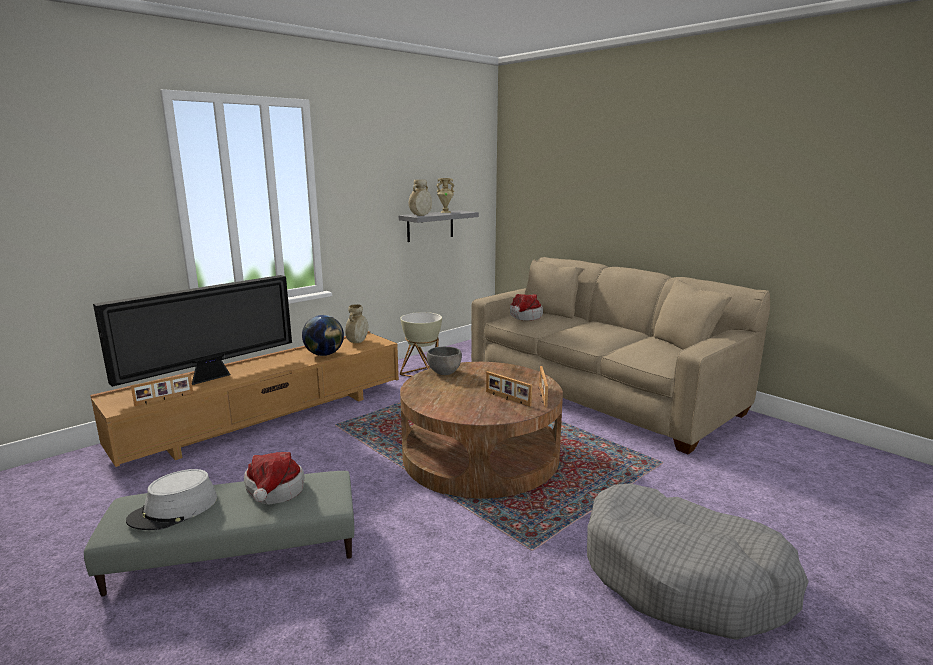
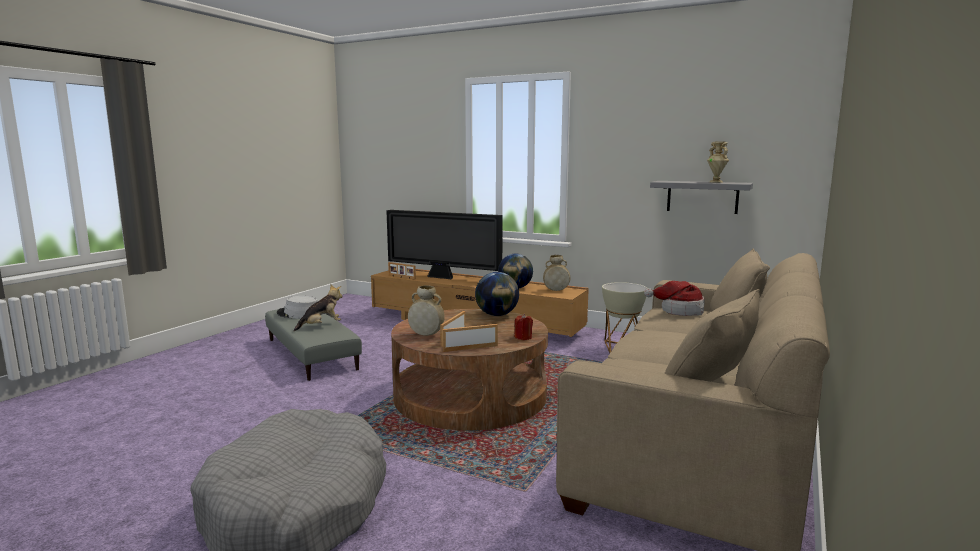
camera: 70 degrees right, 5 degrees down
hat [244,452,305,505] -> plush toy [294,285,343,331]
beige vase [409,180,432,216] -> beige vase moved to [408,285,445,336]
grey bowl [427,347,462,375] -> globe [475,272,519,316]
none -> red candle [514,314,533,340]

